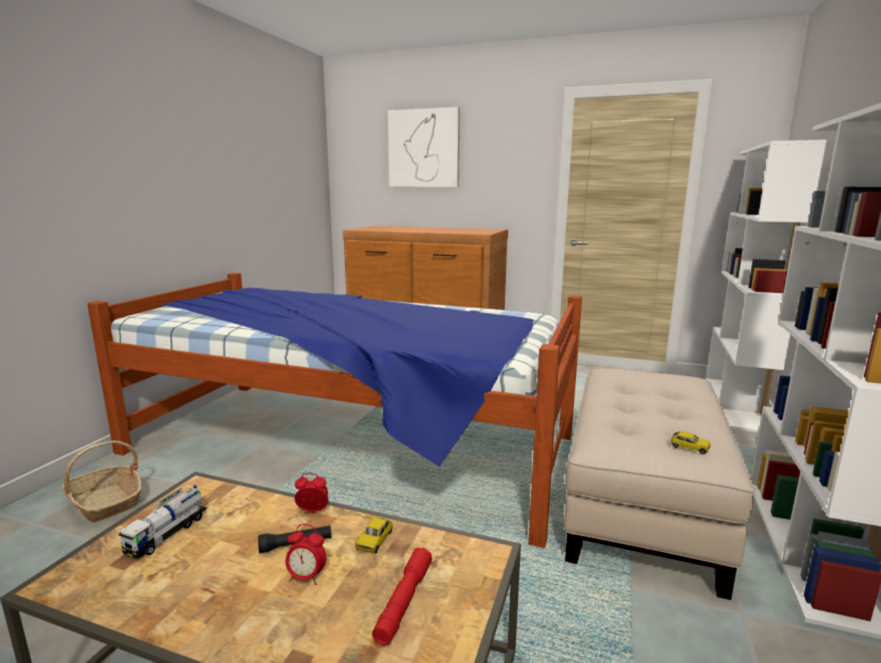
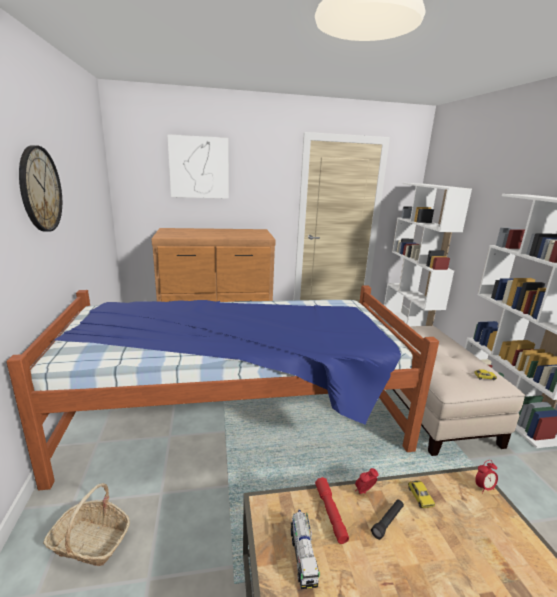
camera: 30 degrees left, 5 degrees up
alarm clock [286,524,326,585] -> alarm clock moved to [475,460,498,494]
red flashlight [372,547,432,645] -> red flashlight moved to [315,477,349,544]
none -> wall clock [19,145,62,232]

